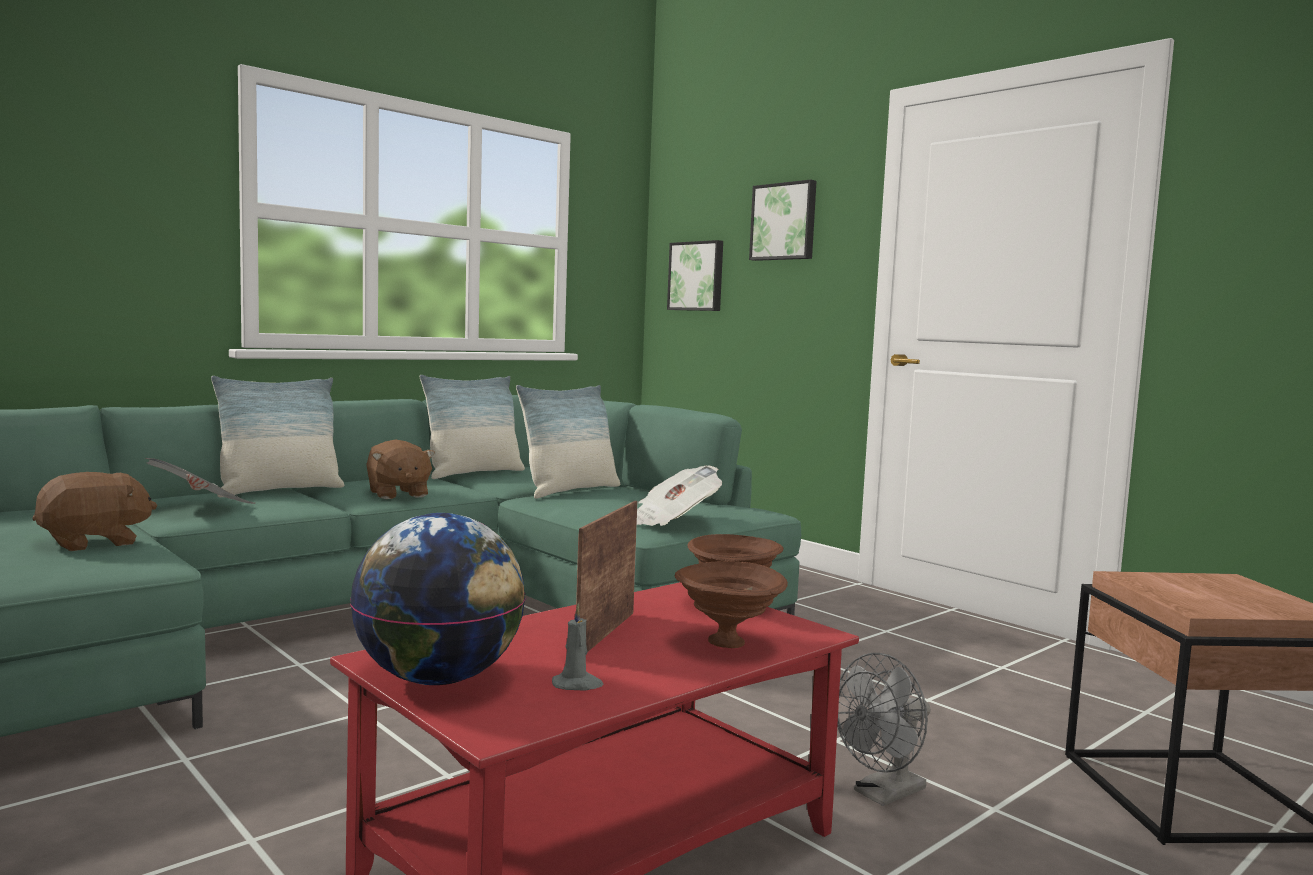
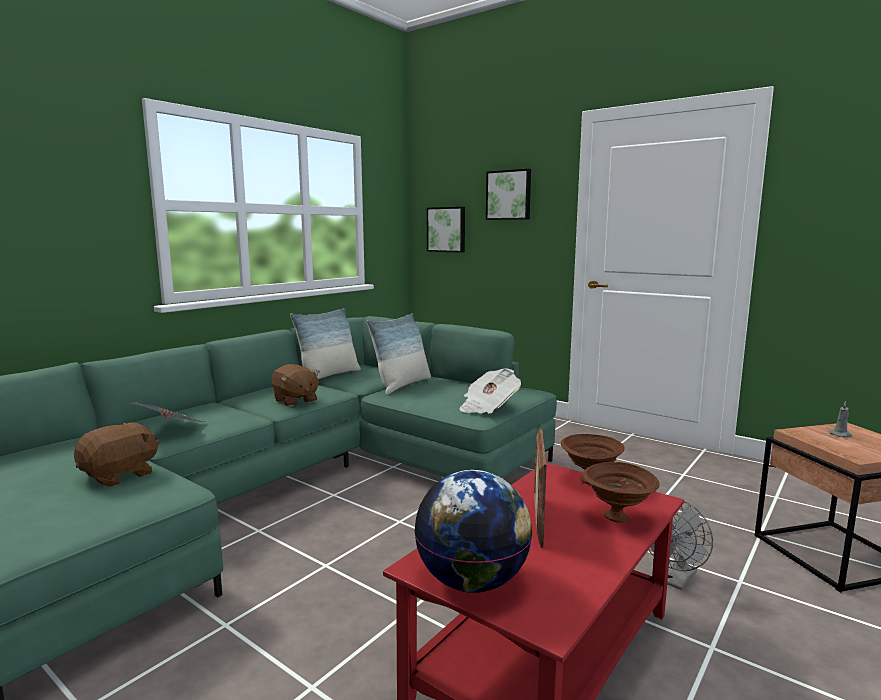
camera: 10 degrees left, 5 degrees up
pillow [211,376,344,497] -> none
grey candle [552,604,603,690] -> grey candle moved to [828,401,852,437]

